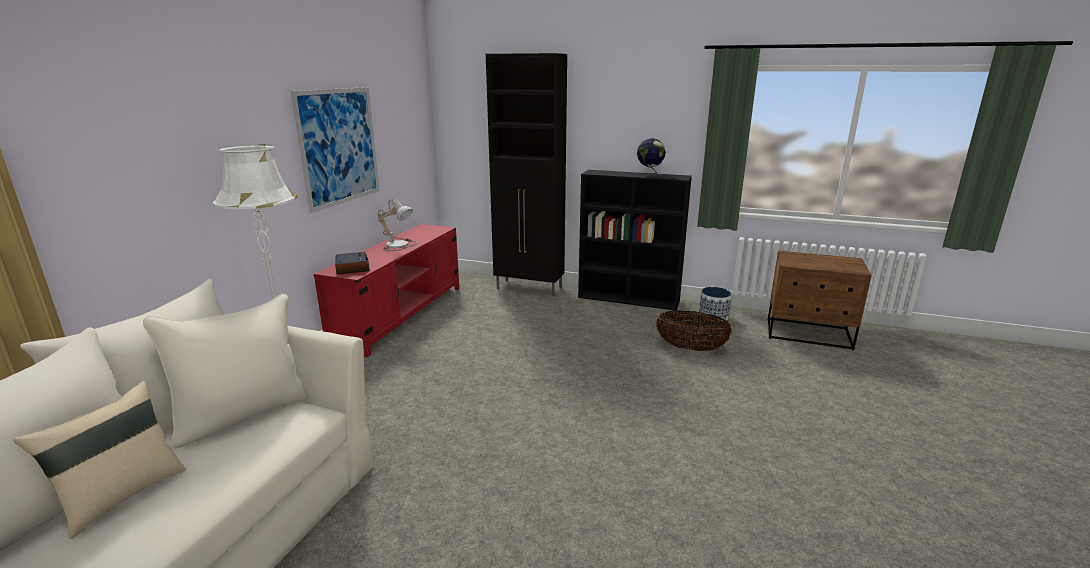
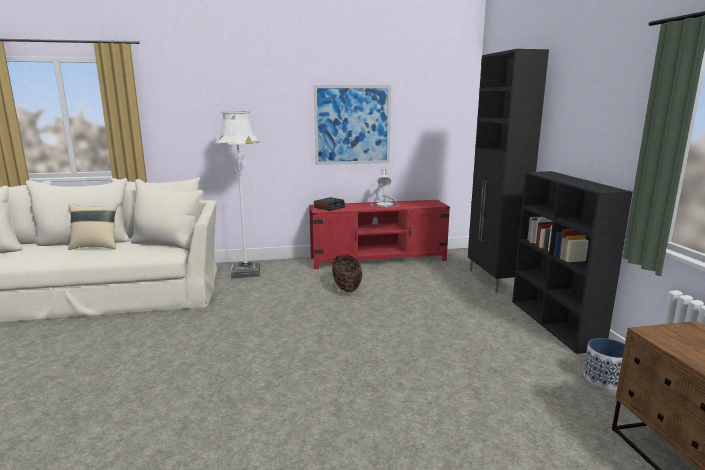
camera: 60 degrees right, 5 degrees down
globe [637,138,666,177] -> none
basket [656,310,732,351] -> basket moved to [332,255,362,292]

